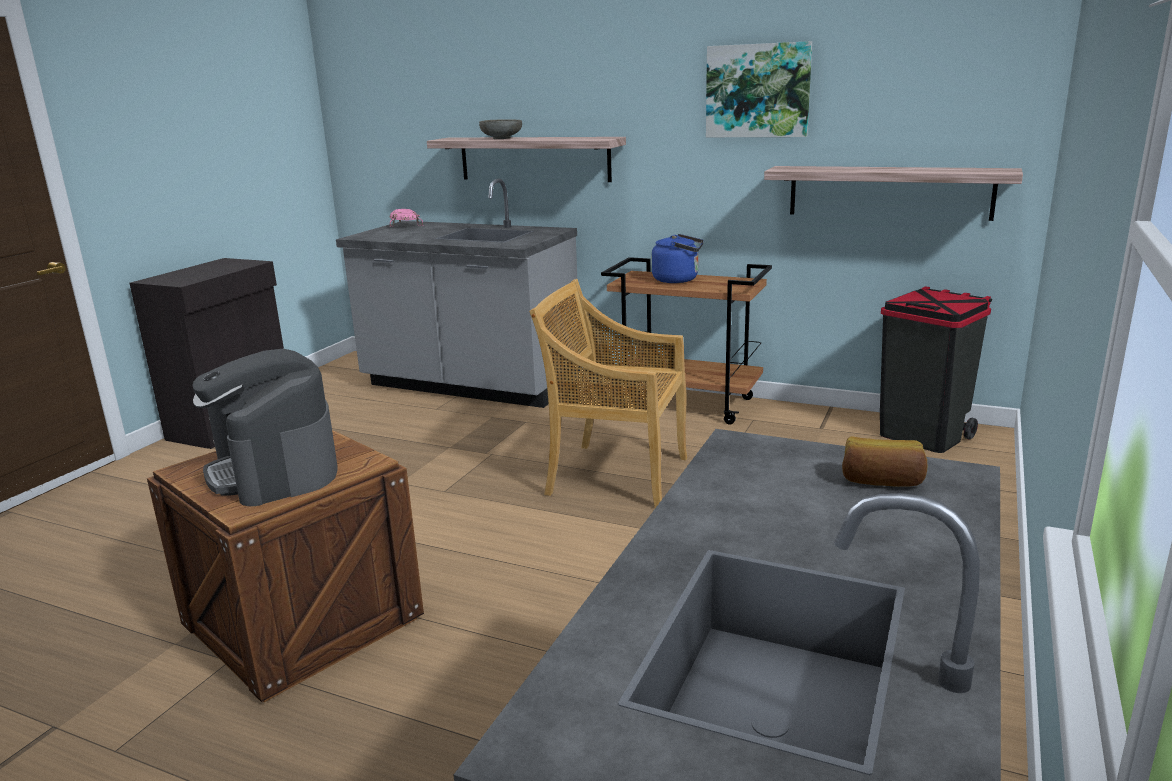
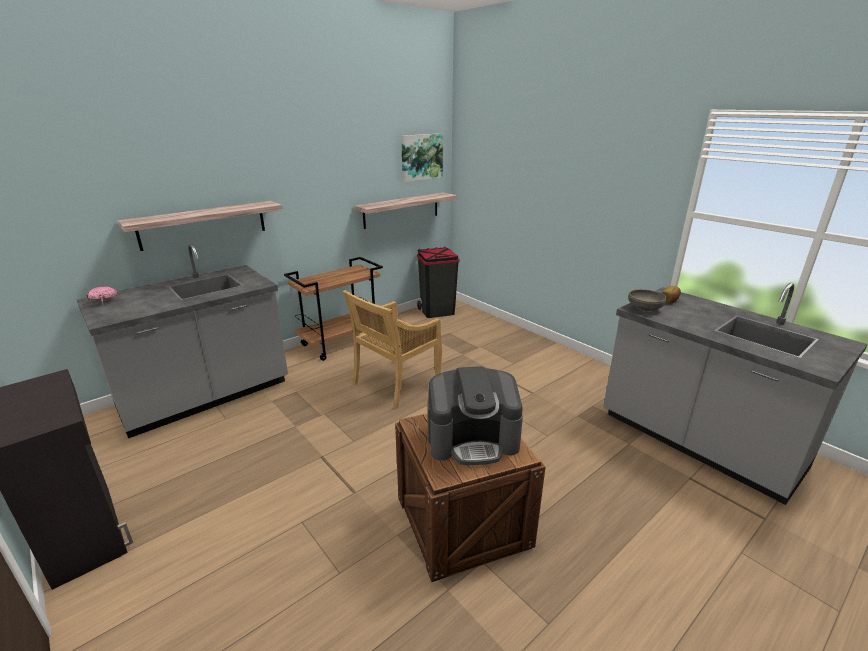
camera: 65 degrees left, 5 degrees up
grey bowl [479,119,522,139] -> grey bowl moved to [628,289,667,311]
blue kettle [652,234,704,283] -> none
picture [706,41,812,137] -> picture moved to [401,133,443,182]

